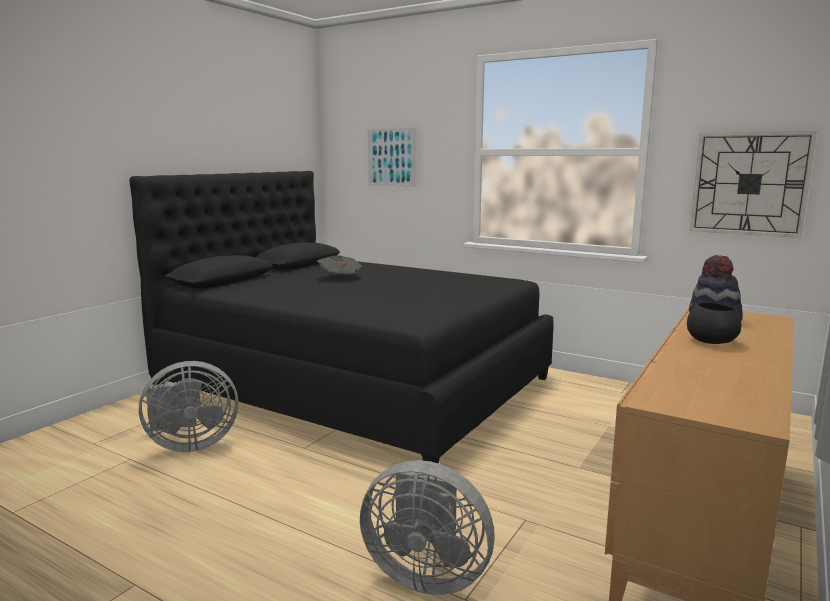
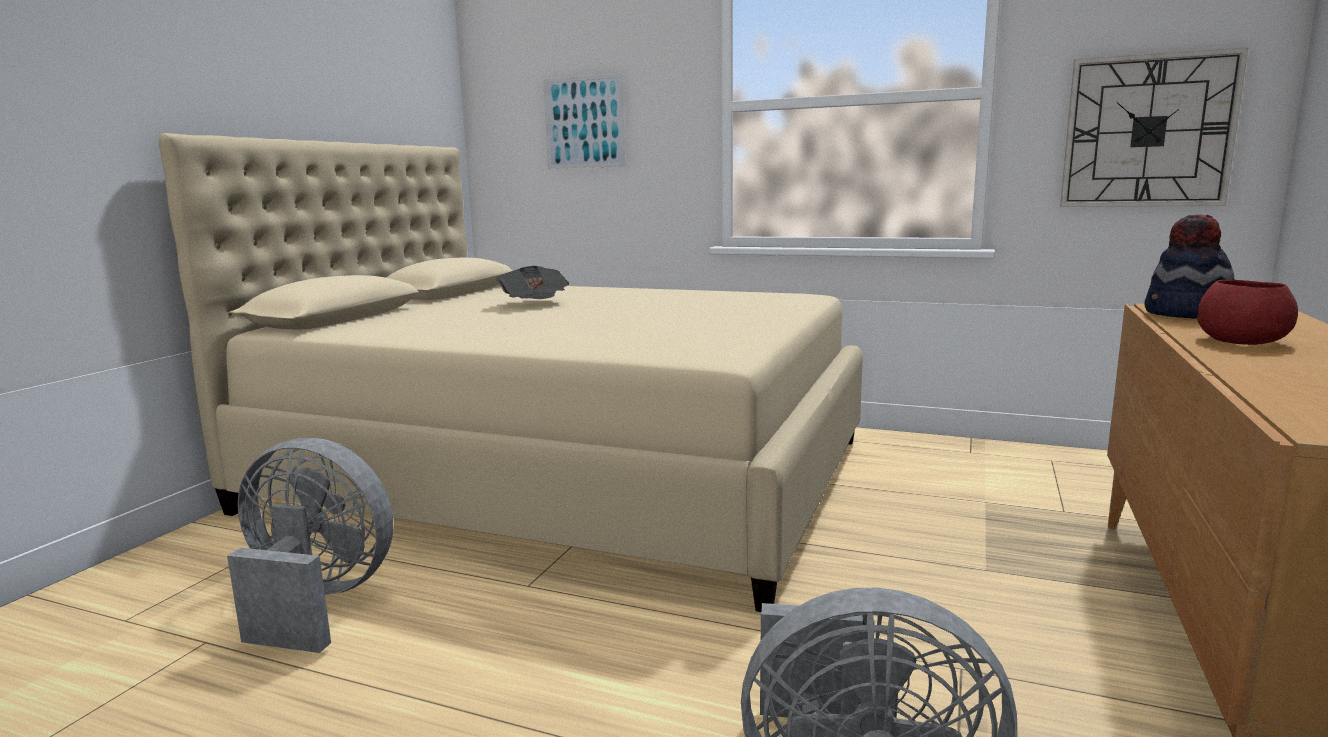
camera: 10 degrees left, 0 degrees up
black bed [130,171,554,464] -> beige bed [159,133,863,612]
grey fan [139,361,238,452] -> grey fan turned 135 degrees counterclockwise [227,438,393,653]
black bowl [687,302,741,344] -> red bowl [1197,279,1298,345]

